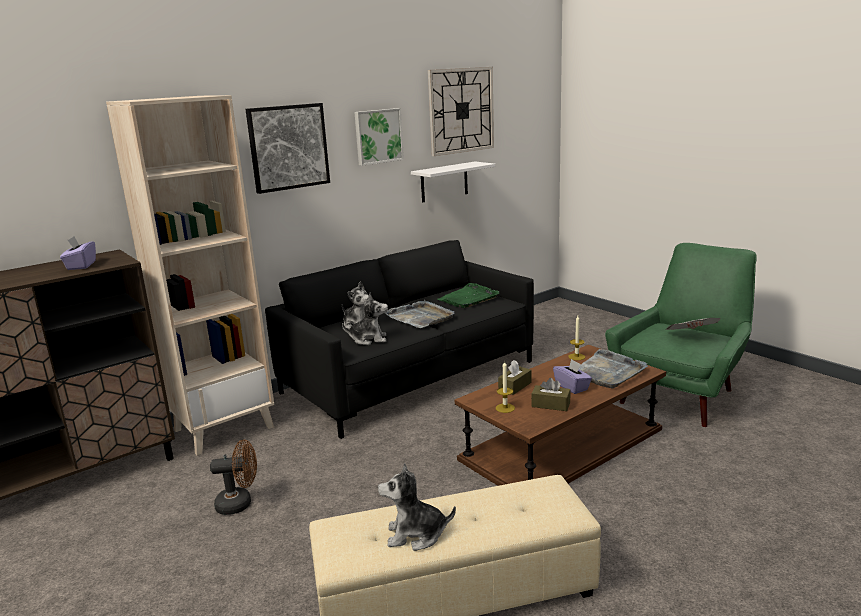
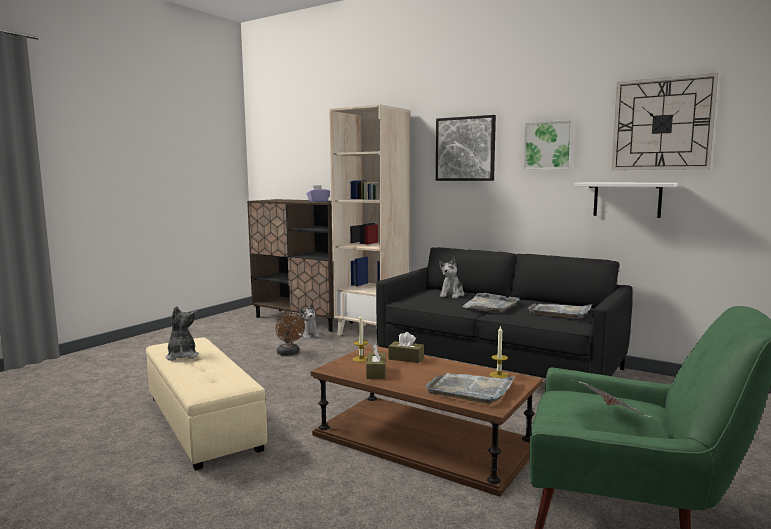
camera: 70 degrees right, 10 degrees down
plush toy [342,292,388,345] -> plush toy moved to [299,303,320,339]
green tray [437,283,499,308] -> grey tray [528,303,593,319]
purple tissue box [553,359,592,394] -> none

